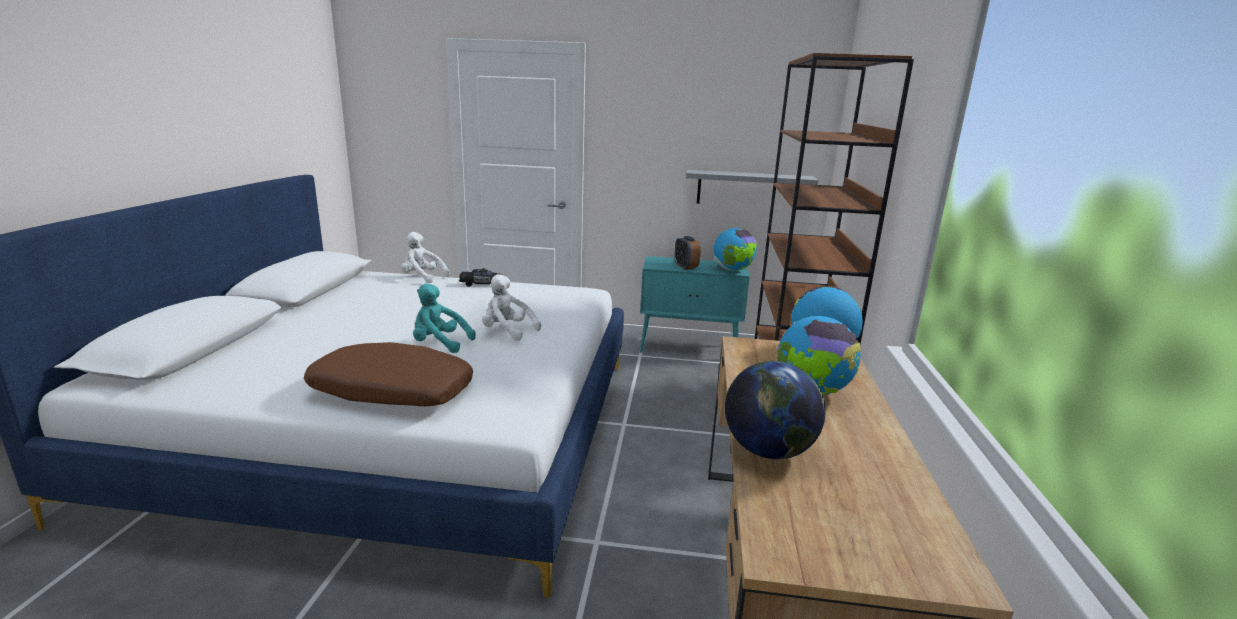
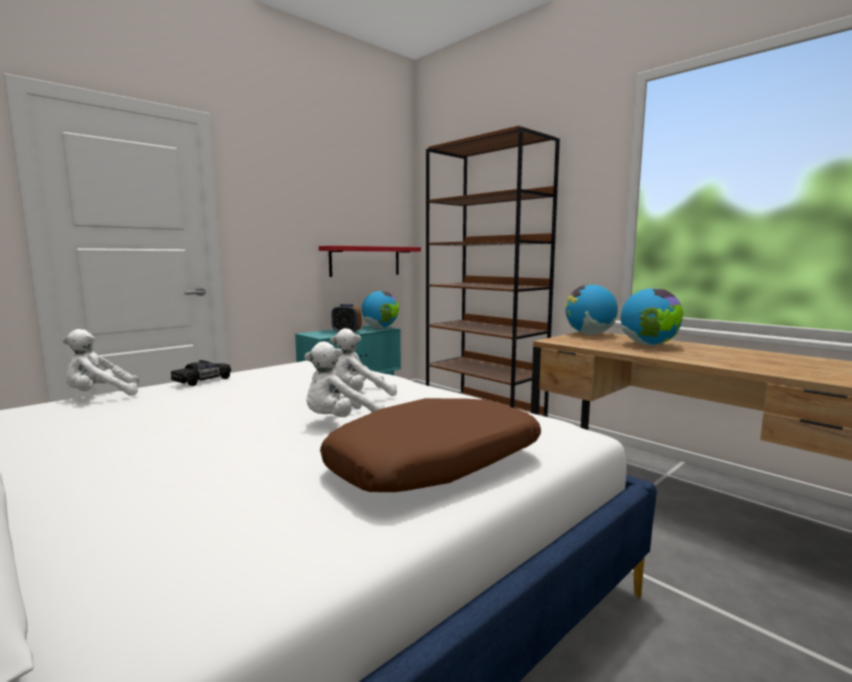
camera: 50 degrees left, 10 degrees down
turquoise plush toy [413,284,476,353] -> white plush toy [304,341,385,417]
grey shelf [686,170,818,204] -> red shelf [319,246,421,277]
globe [725,361,825,459] -> none

